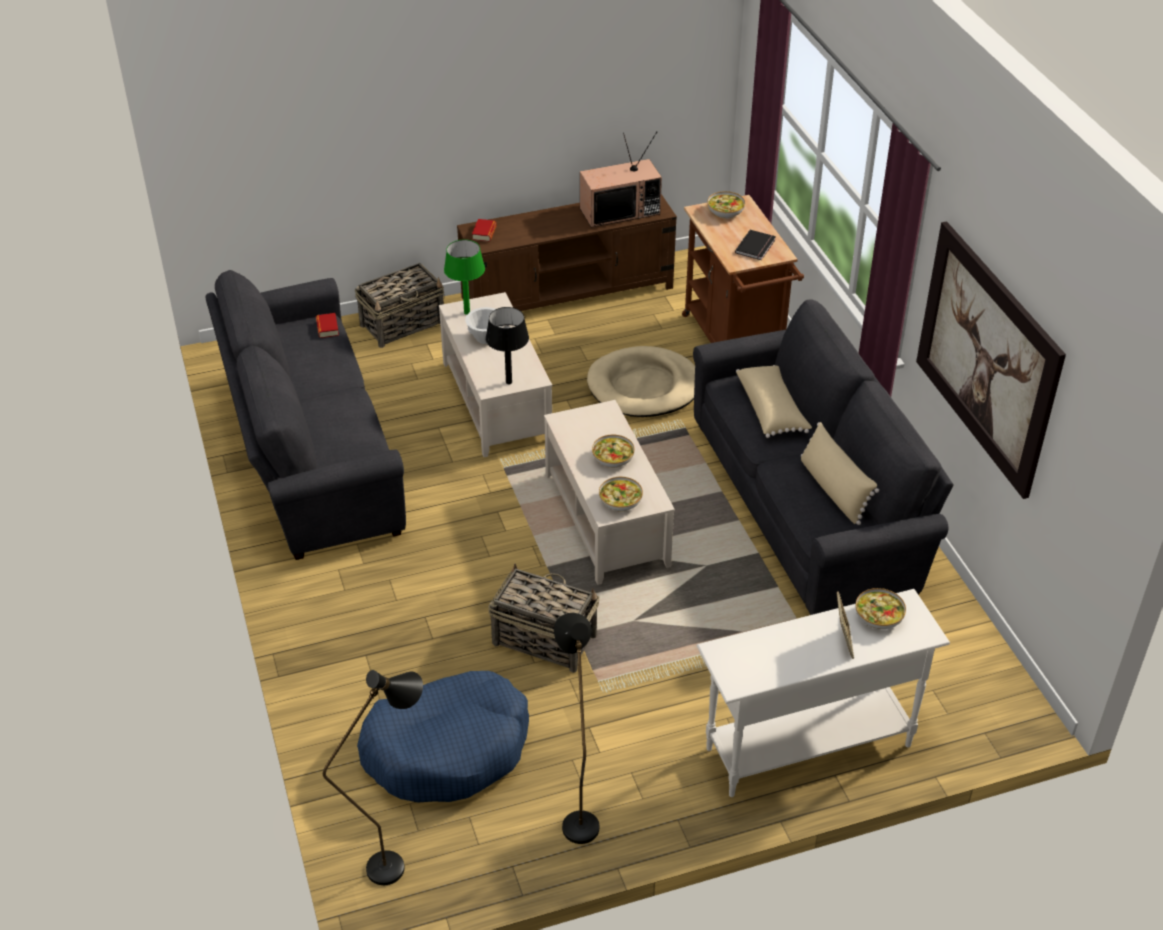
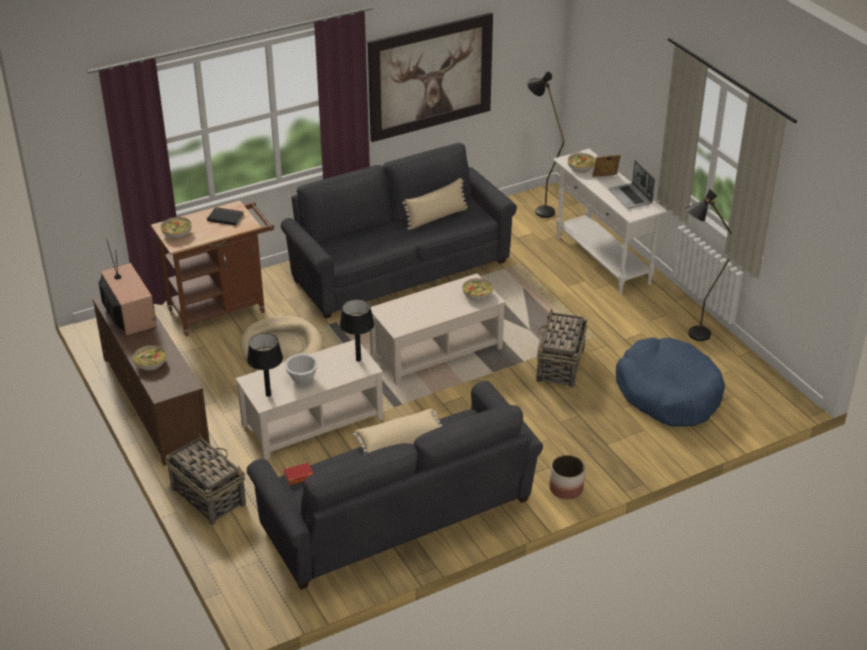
camera: 100 degrees left, 5 degrees down
black floor lamp [323,670,423,885] -> black floor lamp moved to [527,72,564,218]
green table lamp [444,239,485,315] -> black table lamp [247,333,283,397]
book [472,219,497,242] -> none
bowl [592,435,635,468] -> bowl moved to [132,345,166,371]
beige pillow [736,365,812,438] -> beige pillow moved to [353,409,442,455]
none -> planter [549,455,585,499]
none -> laptop [608,160,655,209]

